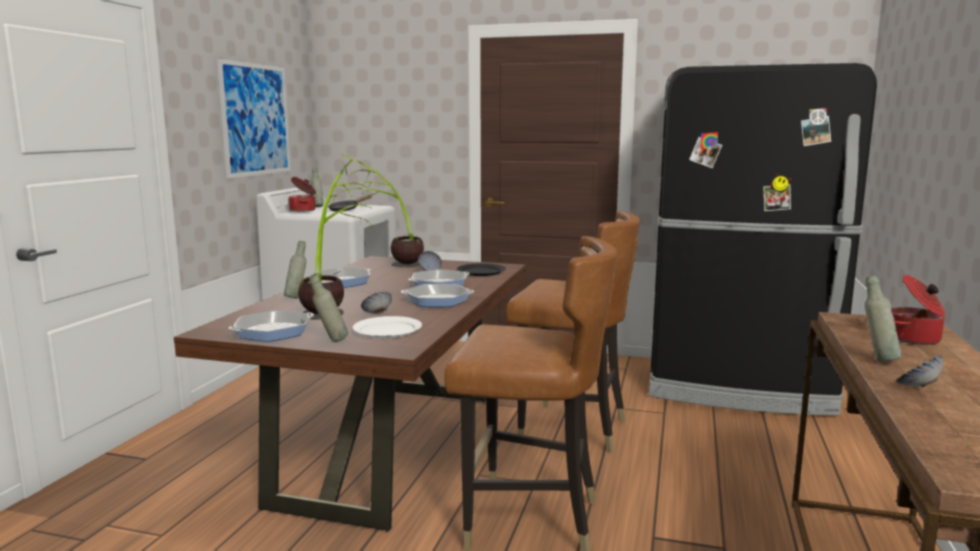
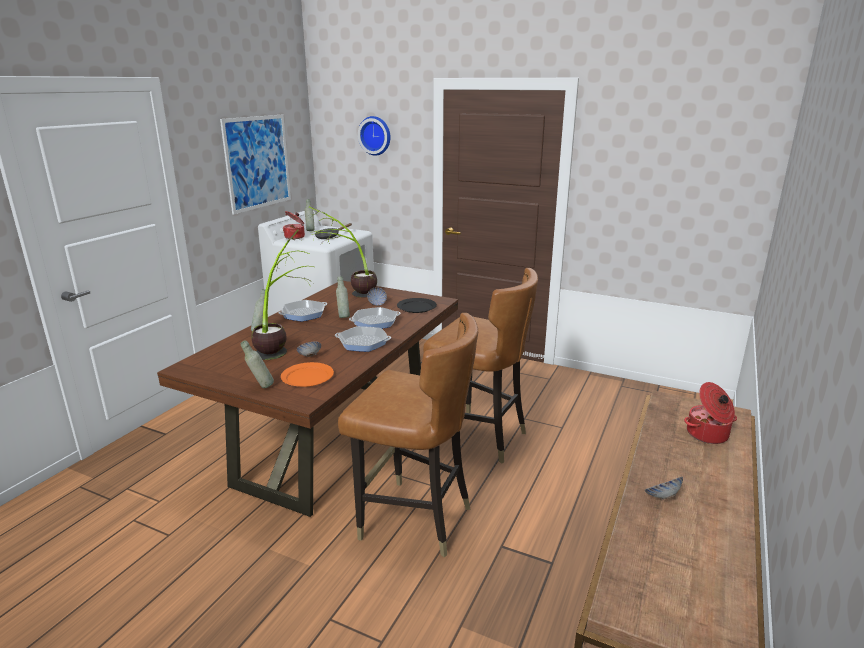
camera: 10 degrees right, 10 degrees up
frying pan [228,310,314,342] -> none
white plate [353,316,422,338] -> orange plate [281,362,334,387]
black fridge [649,63,877,415] -> none
grey bottle [864,276,901,362] -> grey bottle moved to [336,277,350,318]
none -> wall clock [358,116,390,156]

